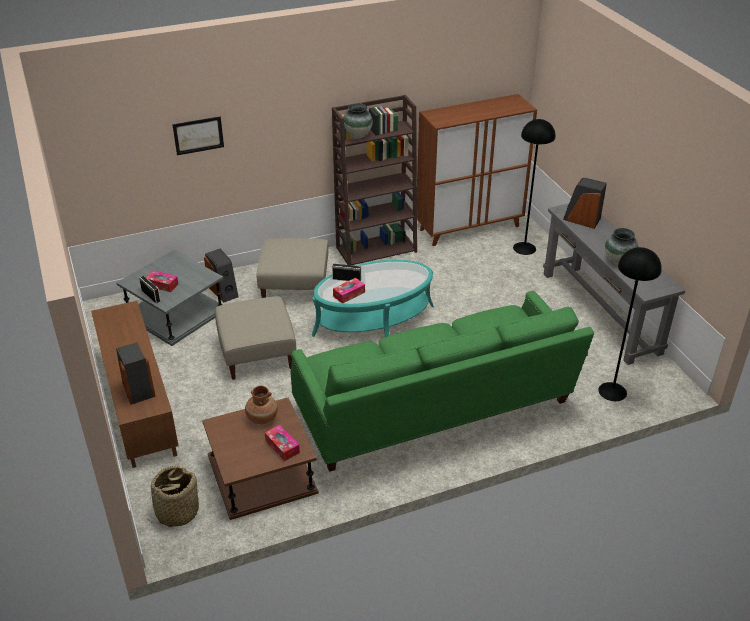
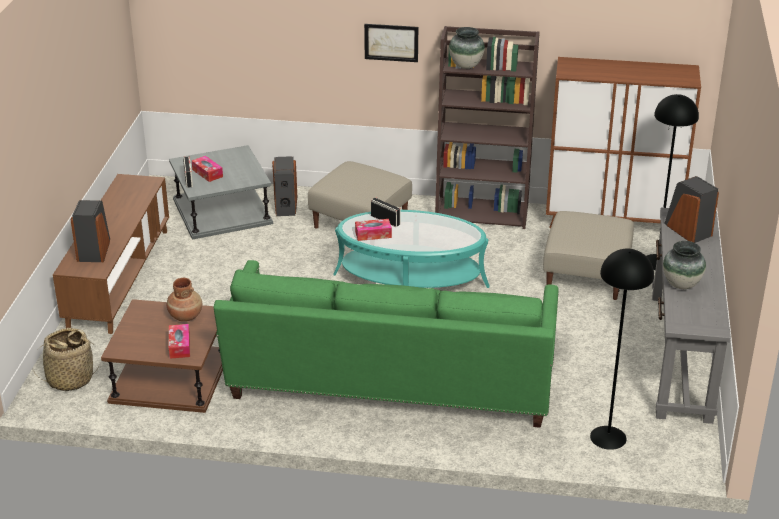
camera: 30 degrees right, 5 degrees down
picture [172,116,224,155] -> picture moved to [364,24,418,62]
beige ottoman [215,296,296,380] -> beige ottoman moved to [543,211,634,300]

